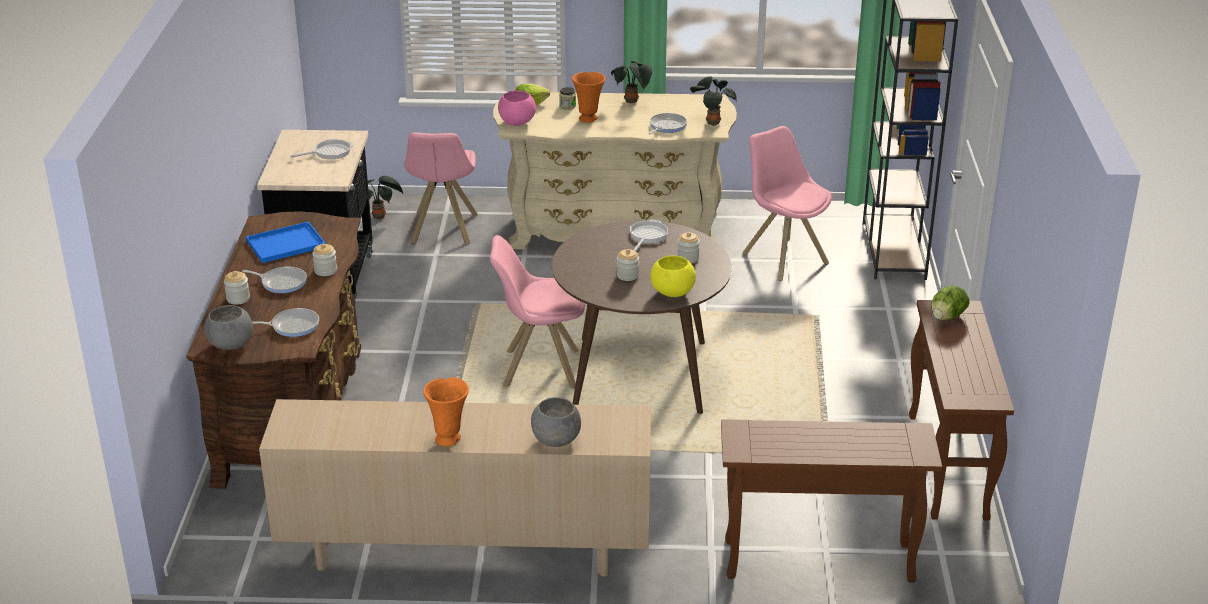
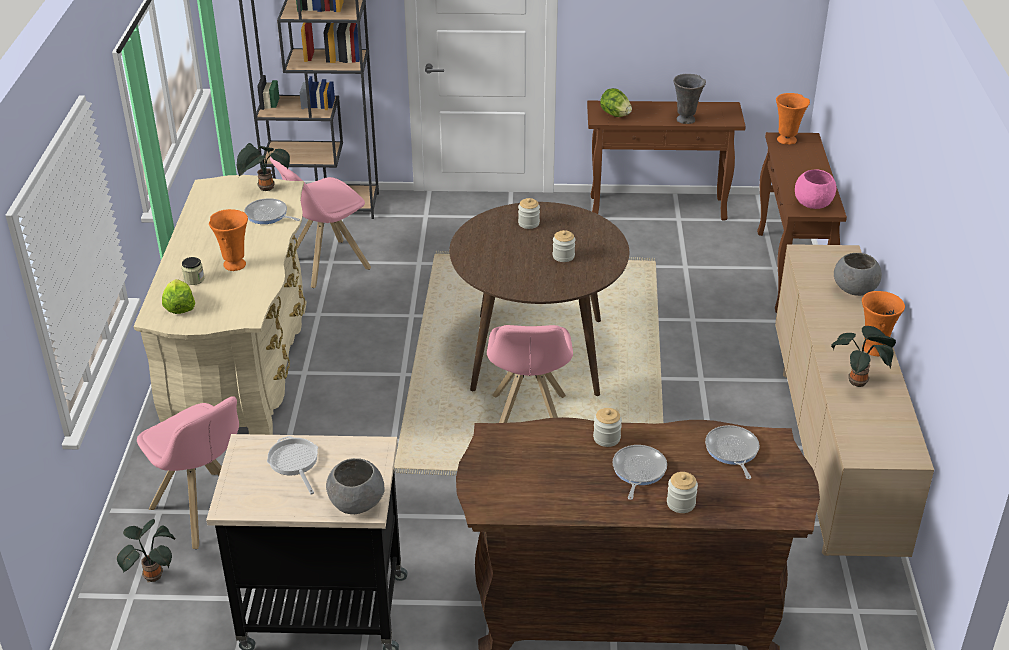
camera: 90 degrees left, 5 degrees up
grey bowl [204,305,253,350] -> grey bowl moved to [326,458,385,514]
blue tray [246,221,326,263] -> none
pink chair [404,133,478,244] -> pink chair turned 45 degrees clockwise [137,396,239,549]
pink bowl [498,90,536,126] -> pink bowl moved to [795,169,836,209]
potted plant [611,60,652,103] -> potted plant moved to [831,326,896,387]
frying pan [630,220,668,251] -> none
yellow bowl [650,256,696,297] -> none
none -> grey vase [673,74,706,124]
none -> orange vase [776,93,810,145]

